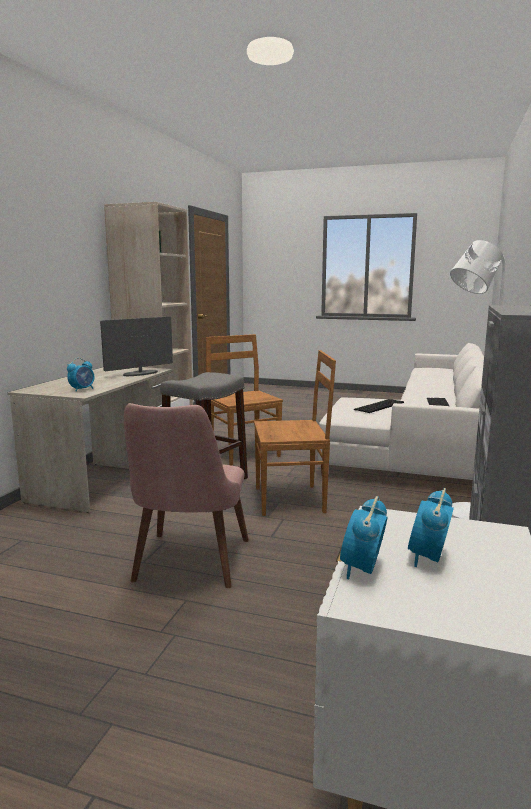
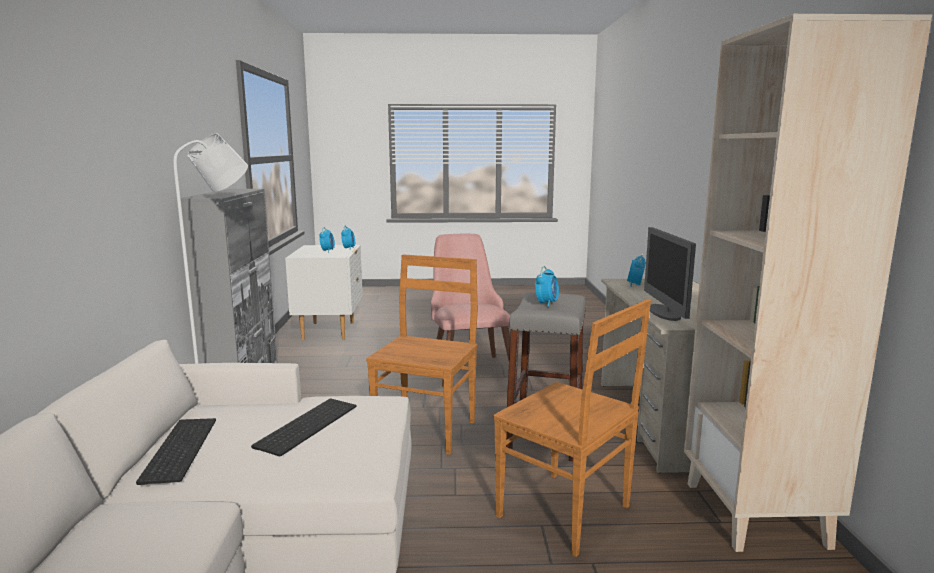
camera: 160 degrees right, 0 degrees up
monitor [100,317,173,376] -> monitor turned 150 degrees clockwise [644,227,696,321]
brown chair [254,350,336,516] -> brown chair turned 135 degrees clockwise [366,254,478,455]
none -> alarm clock [536,266,559,307]

